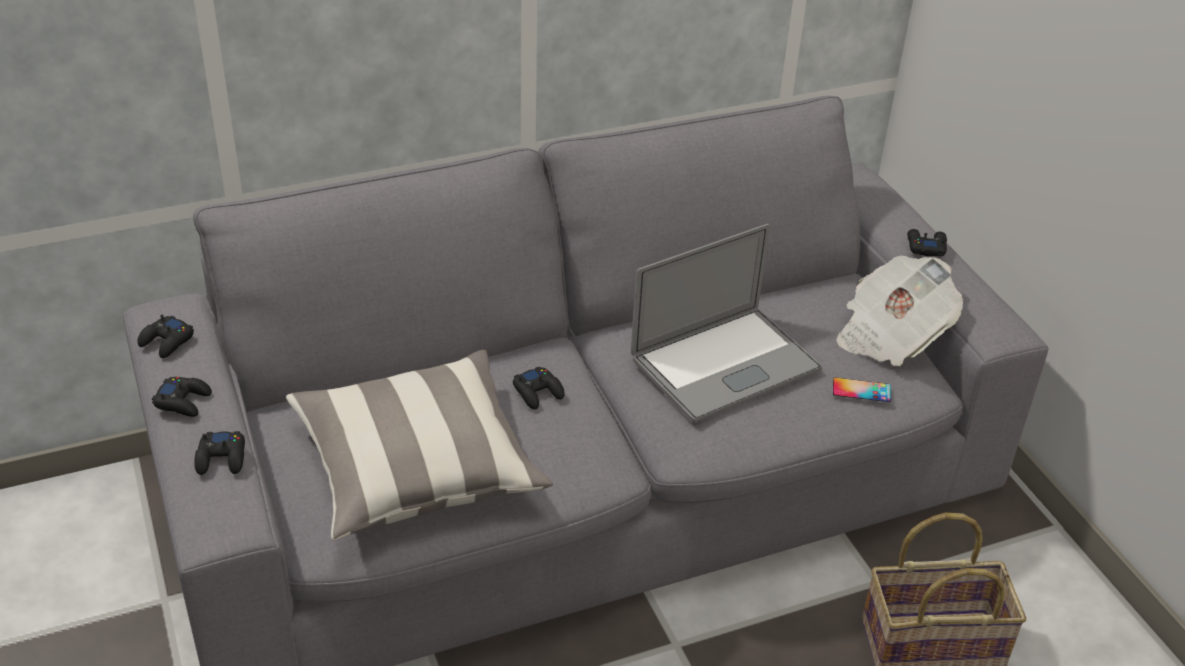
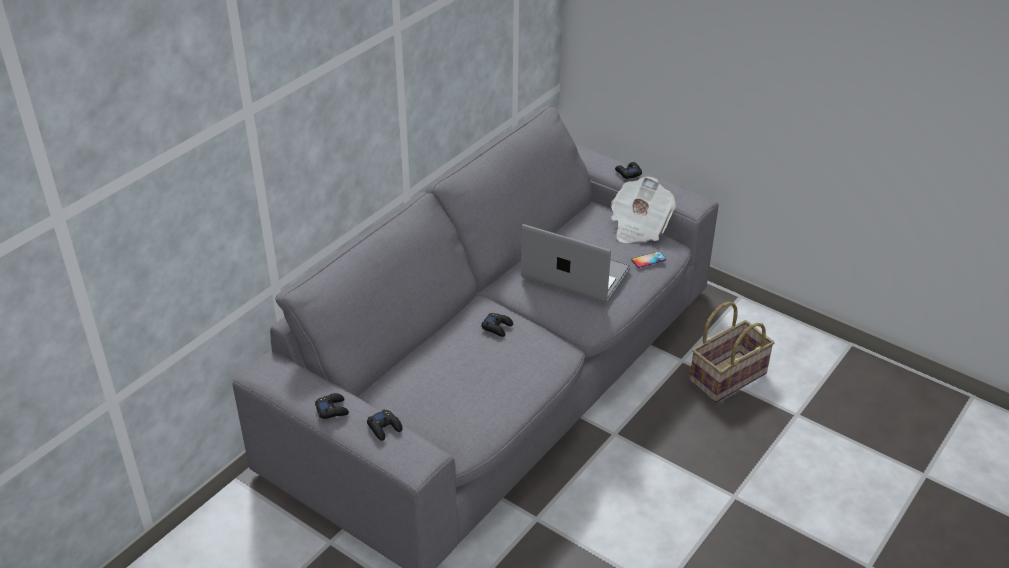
camera: 30 degrees left, 0 degrees up
black game controller [137,315,194,358] -> none
pillow [286,350,553,540] -> none
laptop [631,224,822,423] -> laptop turned 90 degrees counterclockwise [521,224,630,304]

